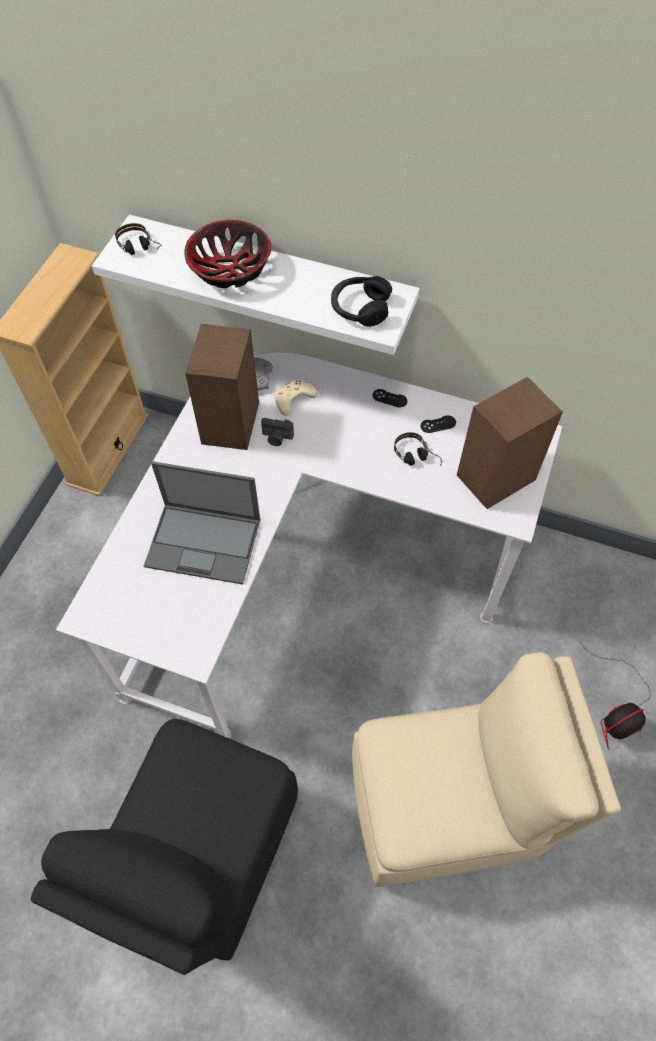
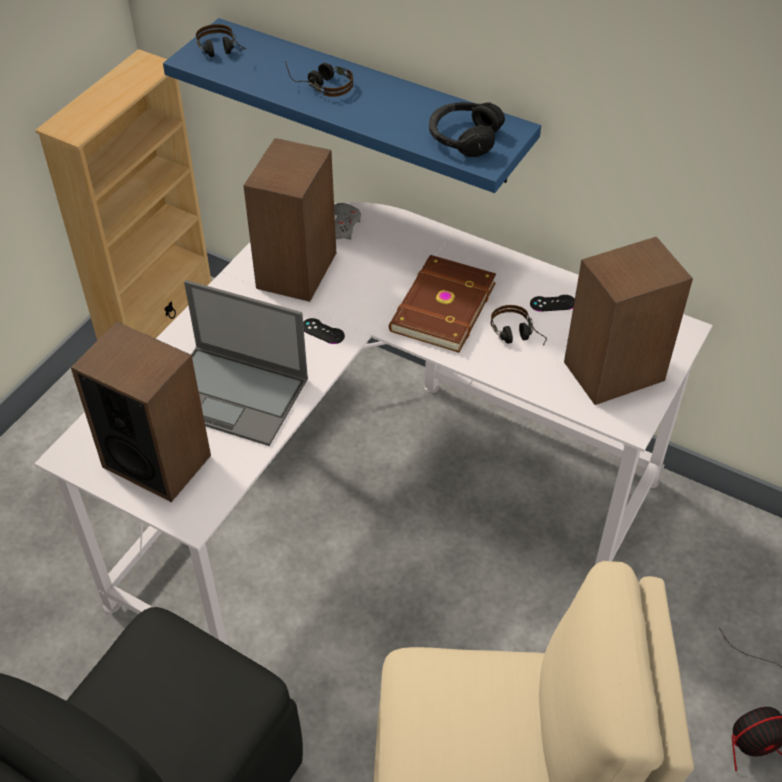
camera: 10 degrees right, 10 degrees down
white shelf [92,215,420,355] -> blue shelf [163,18,541,193]
bowl [185,220,271,288] -> headphones [285,61,353,97]
camera [261,418,294,446] -> none
beige game controller [274,379,318,416] -> none
black game controller [373,389,407,407] -> black game controller moved to [303,318,345,344]
none -> speaker [71,322,211,502]
none -> brown book [389,255,496,353]

